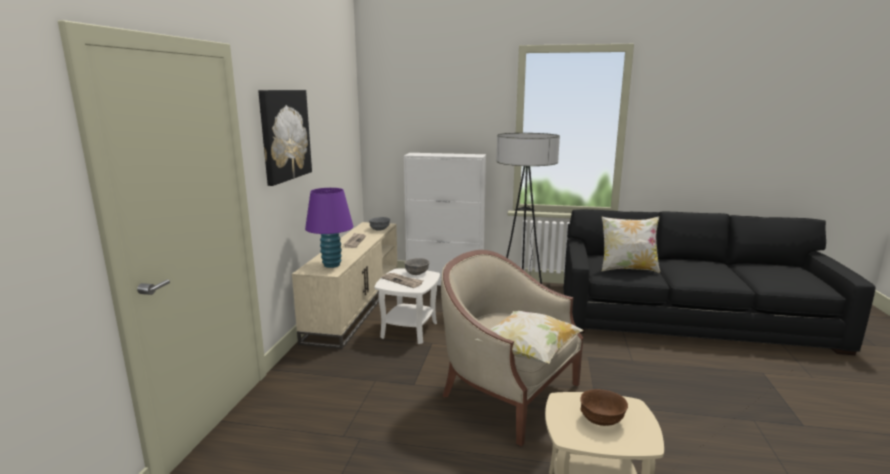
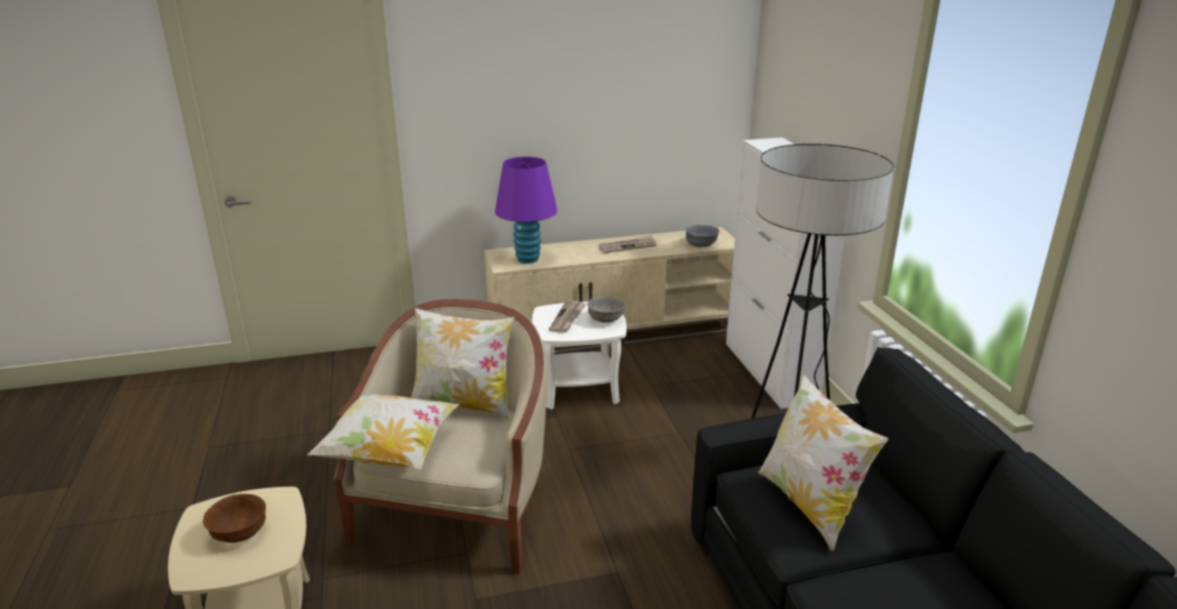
camera: 65 degrees right, 10 degrees up
picture [258,90,312,186] -> none
none -> pillow [411,308,515,420]

